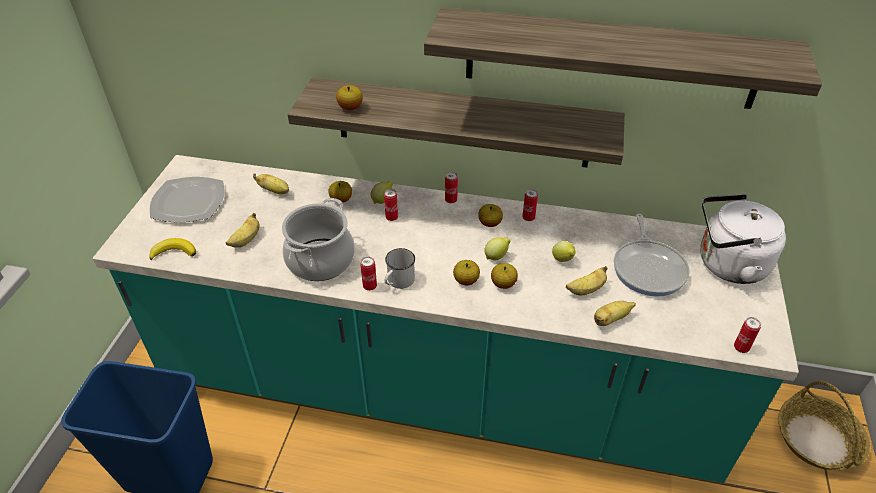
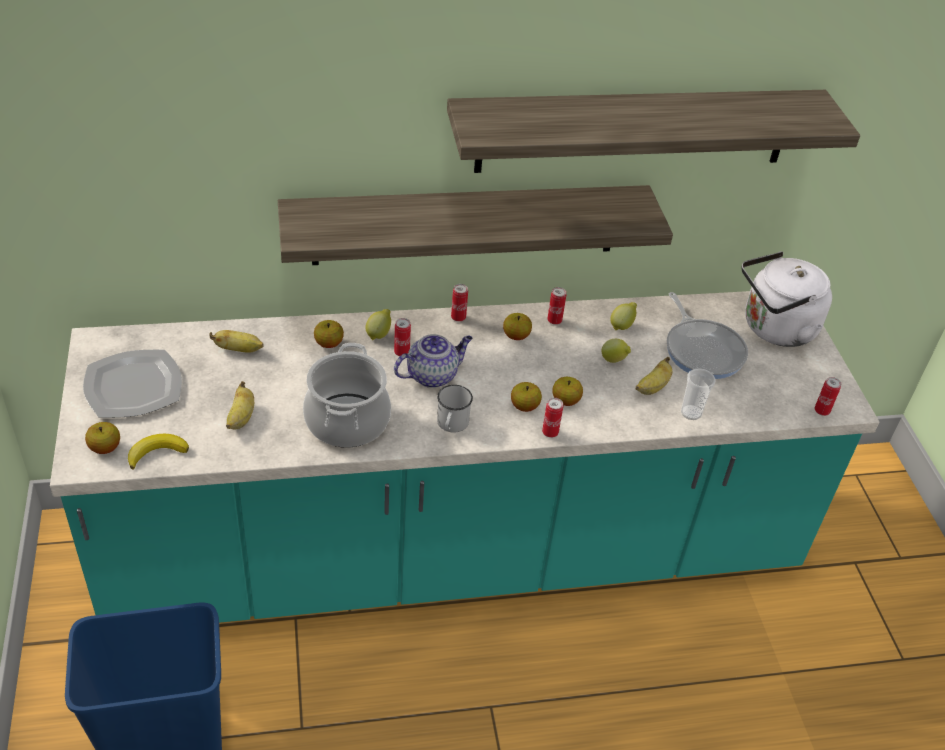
camera: 25 degrees left, 0 degrees up
apple [336,85,363,110] -> apple moved to [85,422,120,454]
can [360,257,377,291] -> can moved to [542,398,563,438]
lemon [484,237,511,260] -> lemon moved to [610,302,637,330]
banana [594,301,636,326] -> cup [681,368,715,420]
basket [778,381,870,470] -> none
none -> teapot [394,334,473,388]

